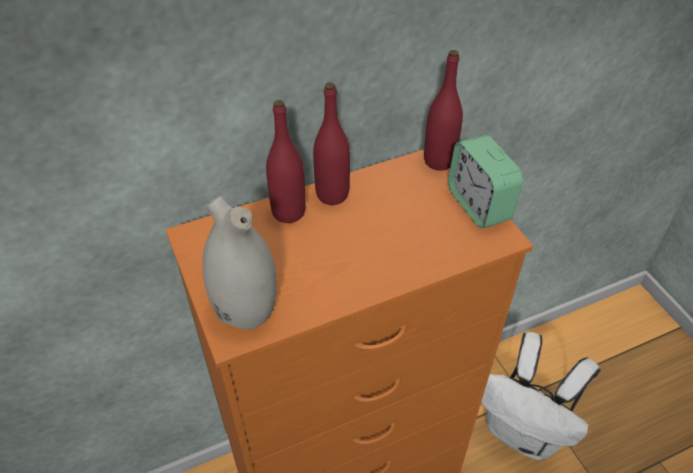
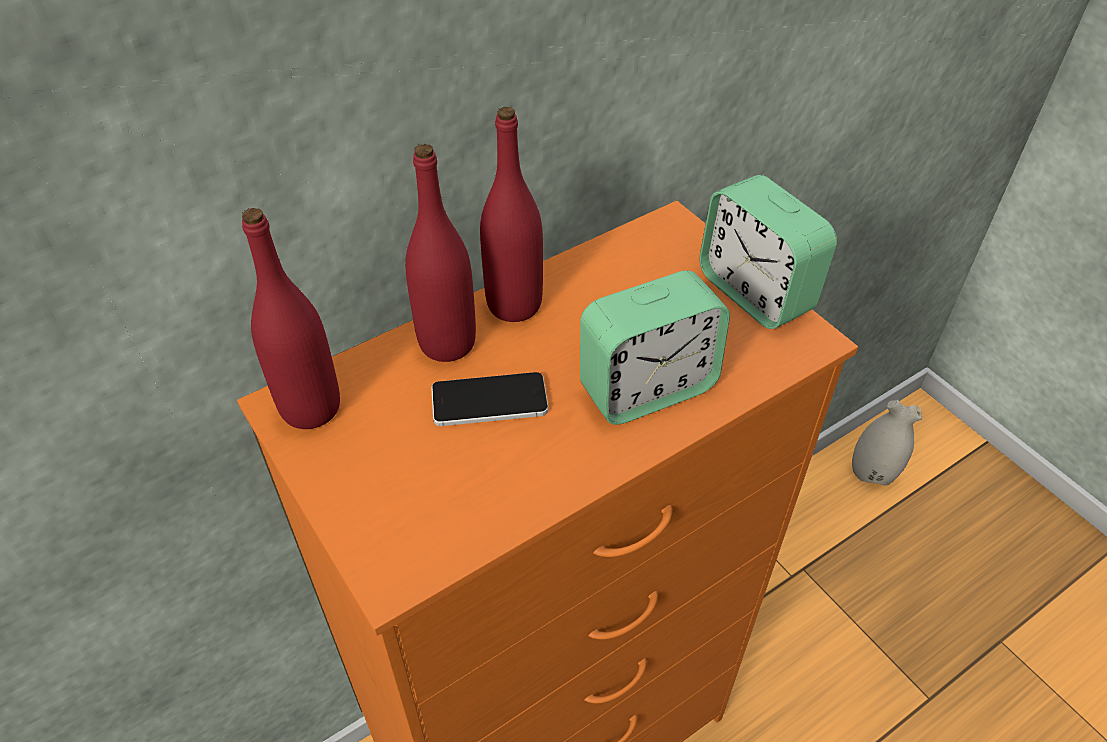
camera: 10 degrees left, 0 degrees up
white vase [202,196,277,330] -> white vase moved to [852,399,922,486]
red bottle [424,50,463,171] -> red bottle moved to [242,208,340,429]
white backpack [481,332,601,460] -> none
none -> phone [431,372,548,426]
none -> alarm clock [580,270,730,425]

